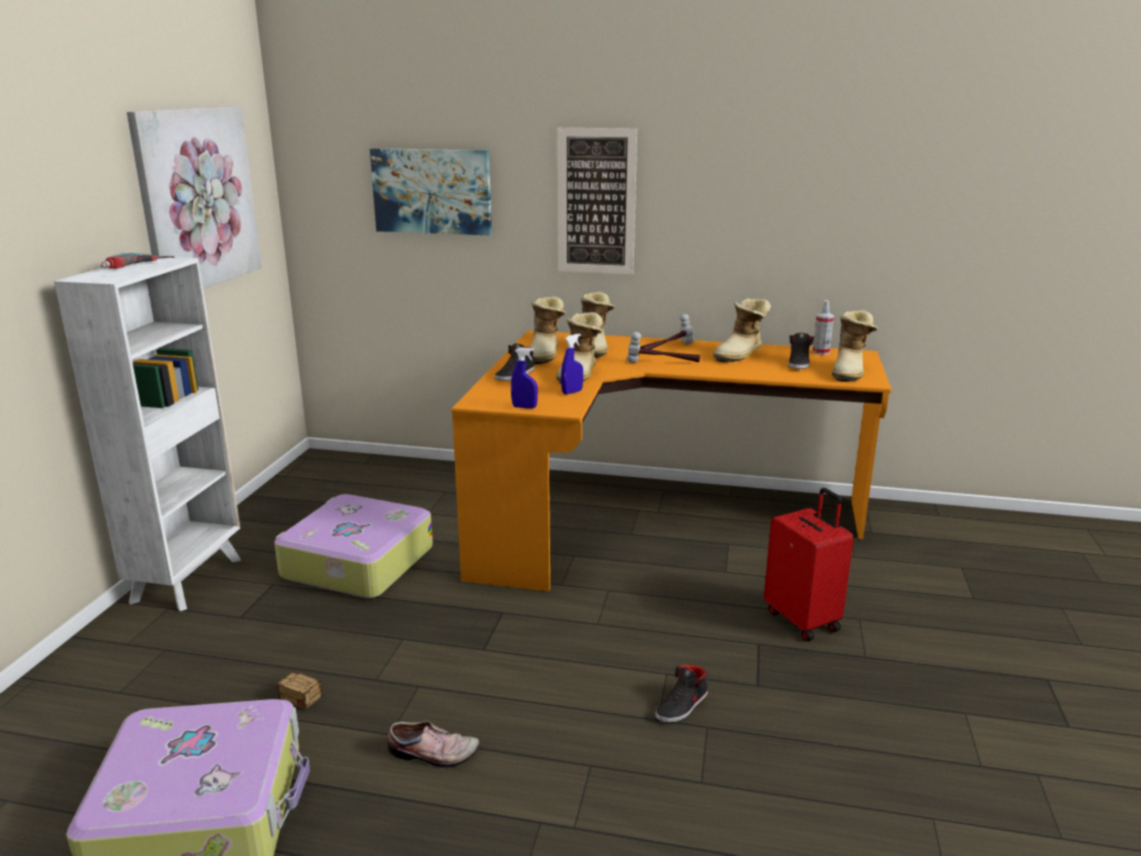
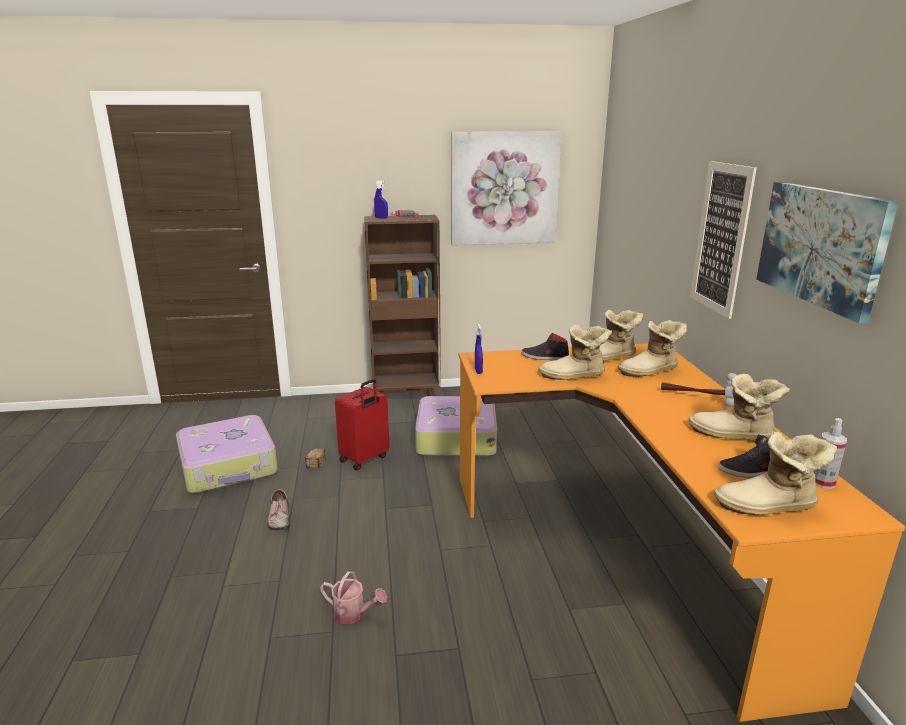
camera: 70 degrees right, 0 degrees up
white bookcase [54,256,241,611] -> brown bookcase [364,215,441,396]
picture [370,148,492,235] -> picture moved to [756,182,899,323]
blue spray bottle [561,334,583,395] -> blue spray bottle moved to [374,181,388,219]
hammer [627,332,700,363] -> none
black shoe [655,665,708,723] -> watering can [320,571,387,624]
red suitcase [764,488,854,641] -> red suitcase moved to [335,379,390,470]

